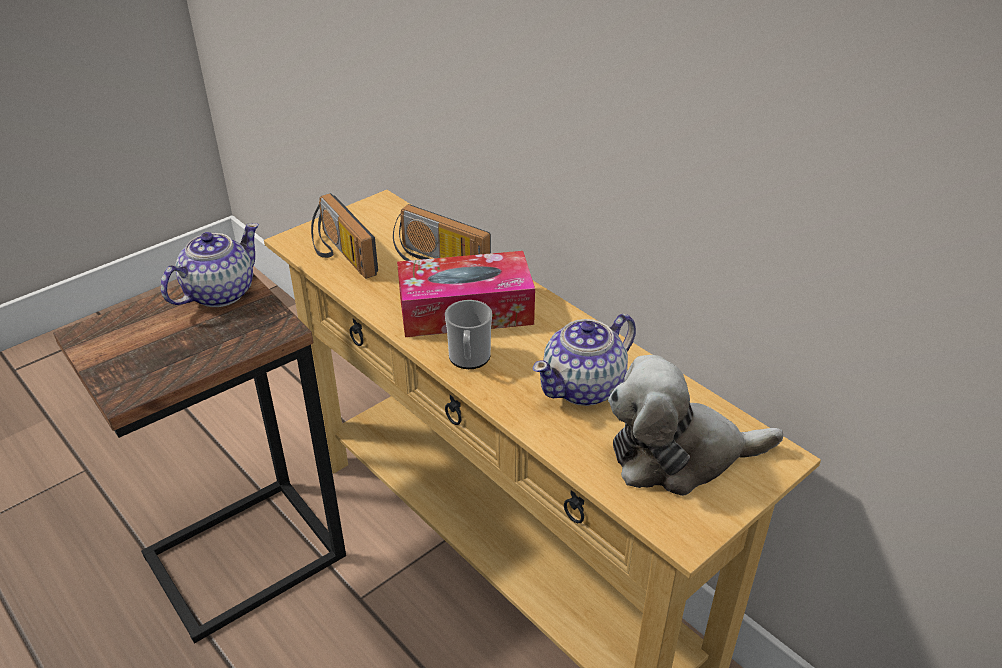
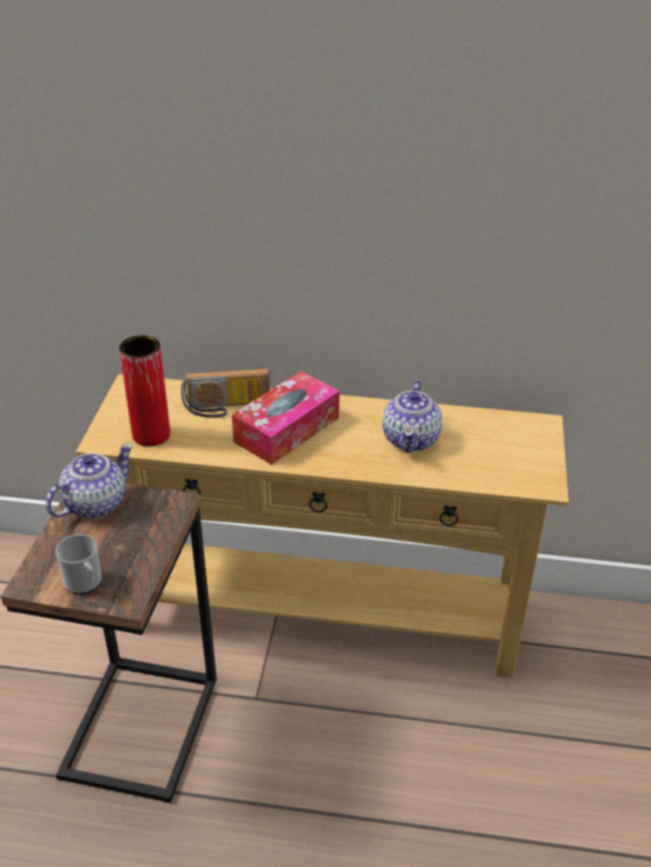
camera: 40 degrees left, 0 degrees up
teapot [161,223,259,307] -> teapot turned 45 degrees clockwise [46,443,133,518]
radio [311,193,378,279] -> red vase [119,335,170,446]
mug [445,300,492,369] -> mug moved to [55,534,102,595]
plush toy [608,355,784,496] -> none

